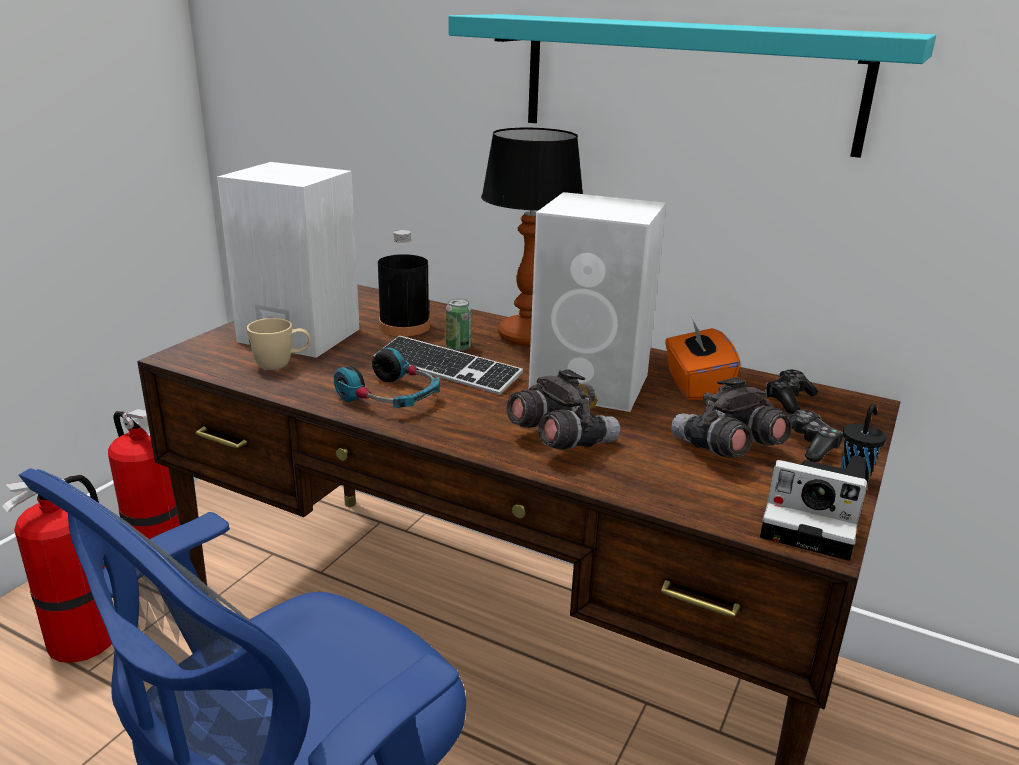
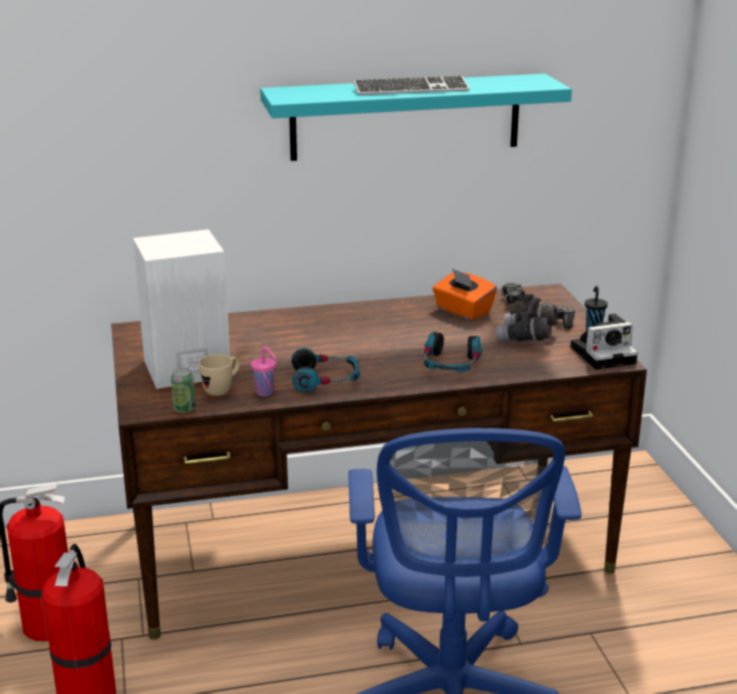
camera: 40 degrees left, 0 degrees up
keyboard [373,336,523,395] -> keyboard moved to [353,76,470,95]
black bottle [378,230,430,337] -> none
can [446,298,472,351] -> can moved to [171,368,196,413]
table lamp [481,128,583,346] -> none
grey binoculars [507,370,620,449] -> headphones [424,331,482,372]
white speaker [529,192,666,412] -> none
none -> pink cup [251,347,276,396]

